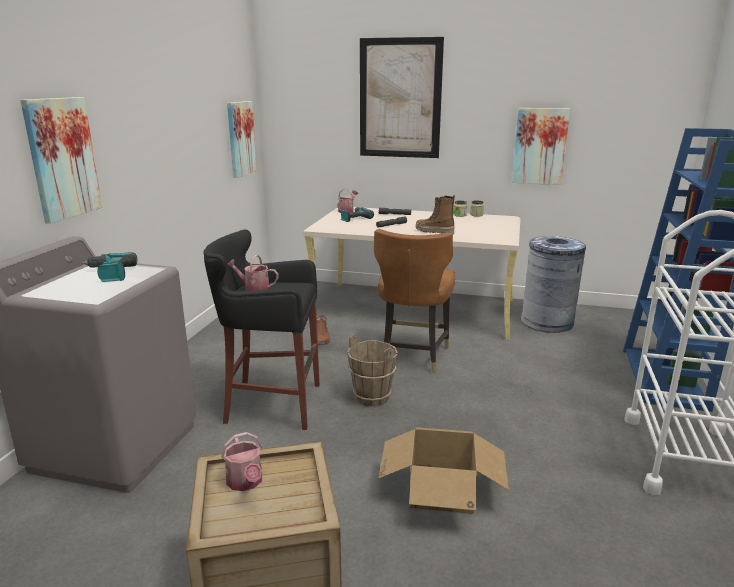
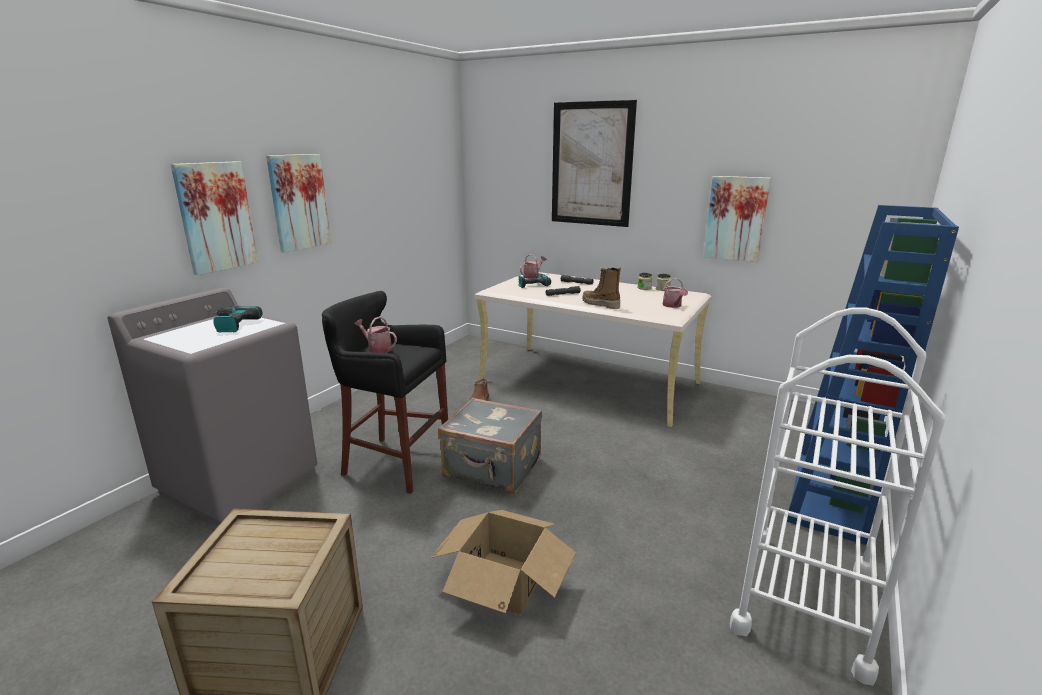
camera: 15 degrees right, 0 degrees up
watering can [221,432,262,491] -> watering can moved to [663,278,688,308]
picture [227,101,257,178] -> picture moved to [266,154,331,253]
brown bucket [347,334,398,406] -> grey suitcase [438,398,542,494]
brown chair [374,229,455,373] -> none
grey trash can [521,236,586,333] -> none

